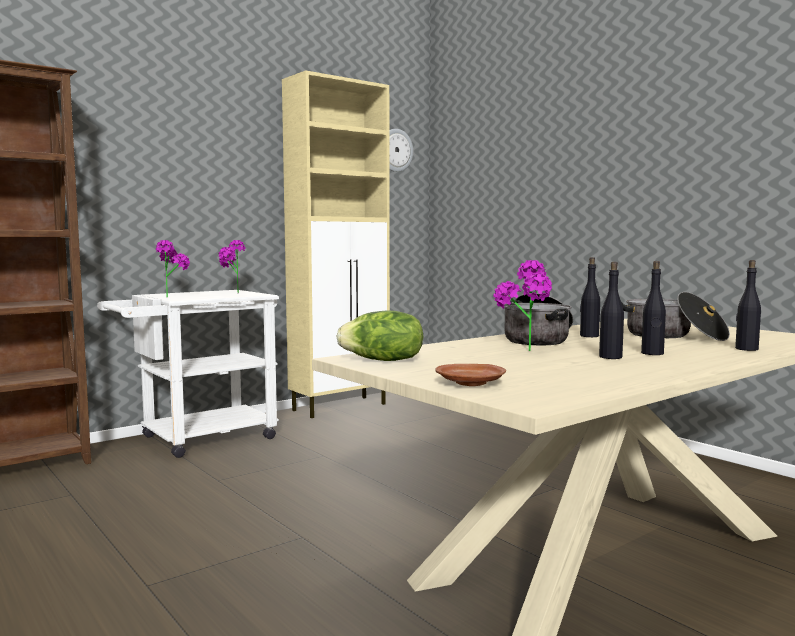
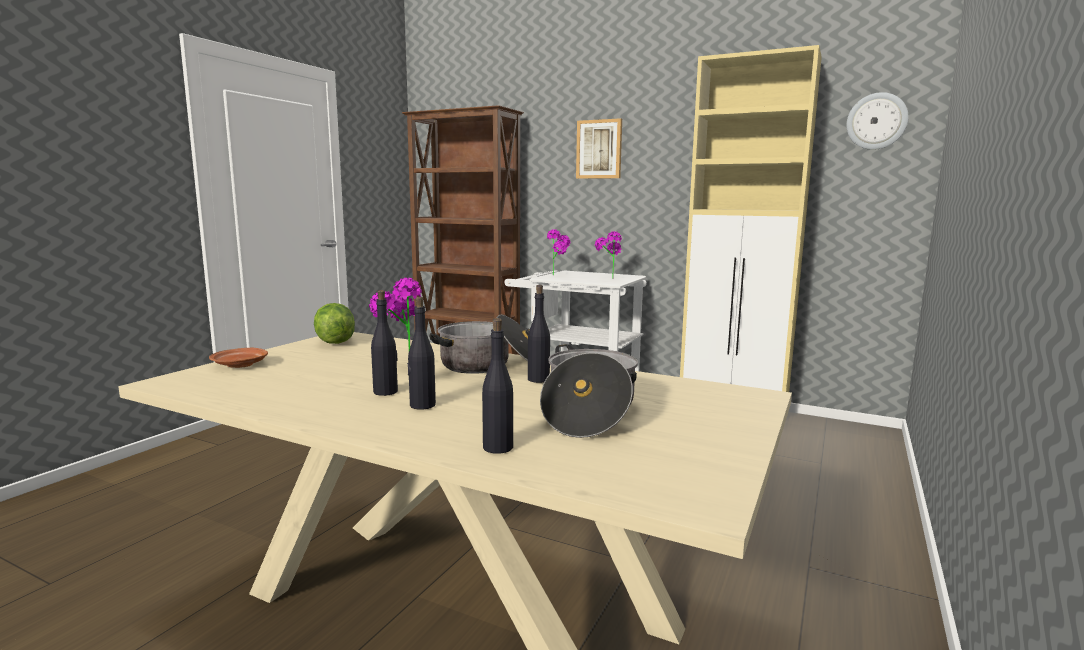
camera: 65 degrees right, 5 degrees up
none -> picture [576,118,622,179]

